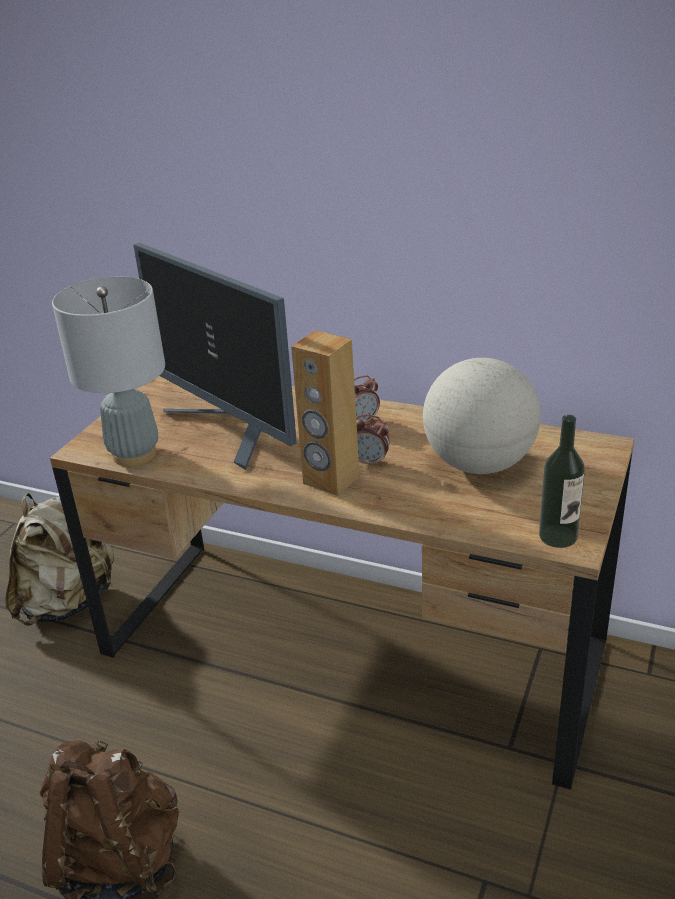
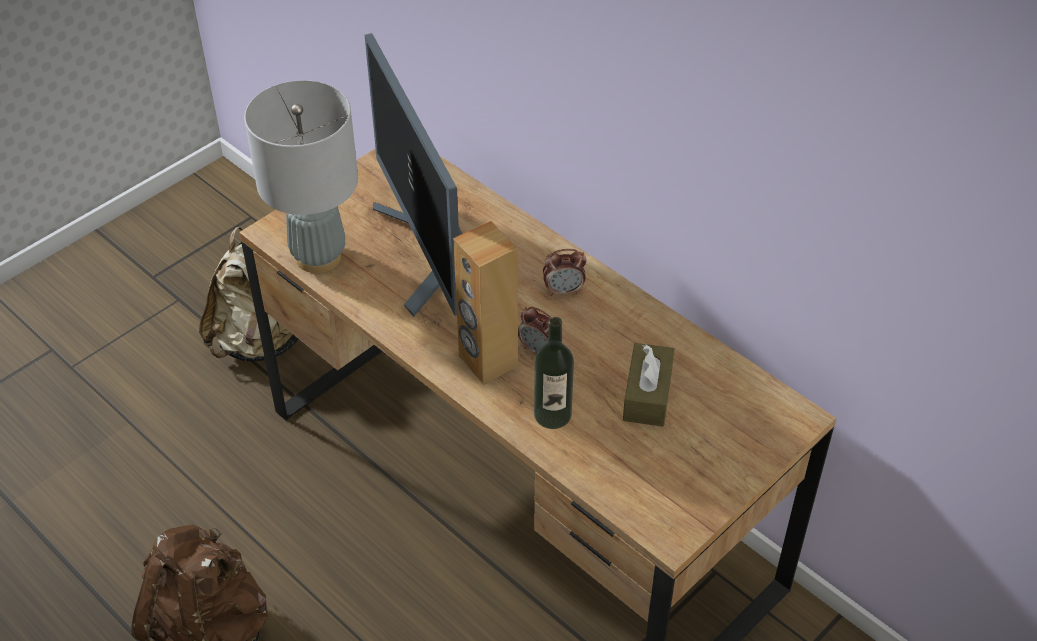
camera: 20 degrees right, 15 degrees up
globe [423,358,541,474] -> brown tissue box [623,343,675,427]
bottle [539,415,585,548] -> bottle moved to [534,317,574,429]

